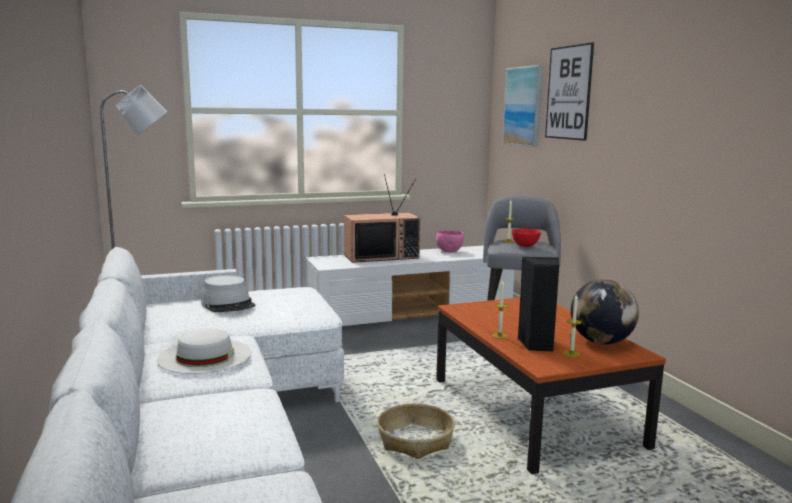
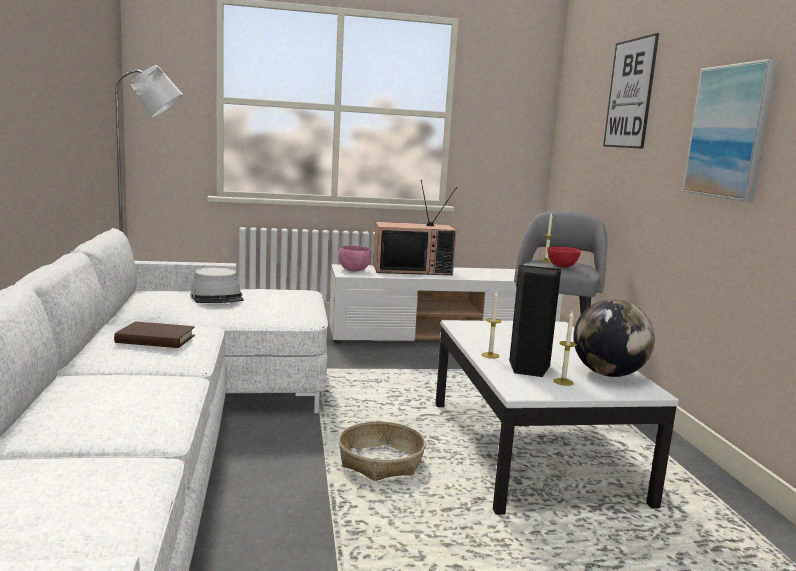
camera: 10 degrees right, 0 degrees up
white hat [157,328,251,374] -> brown book [114,322,195,348]
pink bowl [436,230,464,252] -> pink bowl moved to [338,245,371,272]
brown coffee table [436,297,666,474] -> white coffee table [436,320,679,515]
picture [502,65,543,147] -> picture moved to [682,59,778,202]

